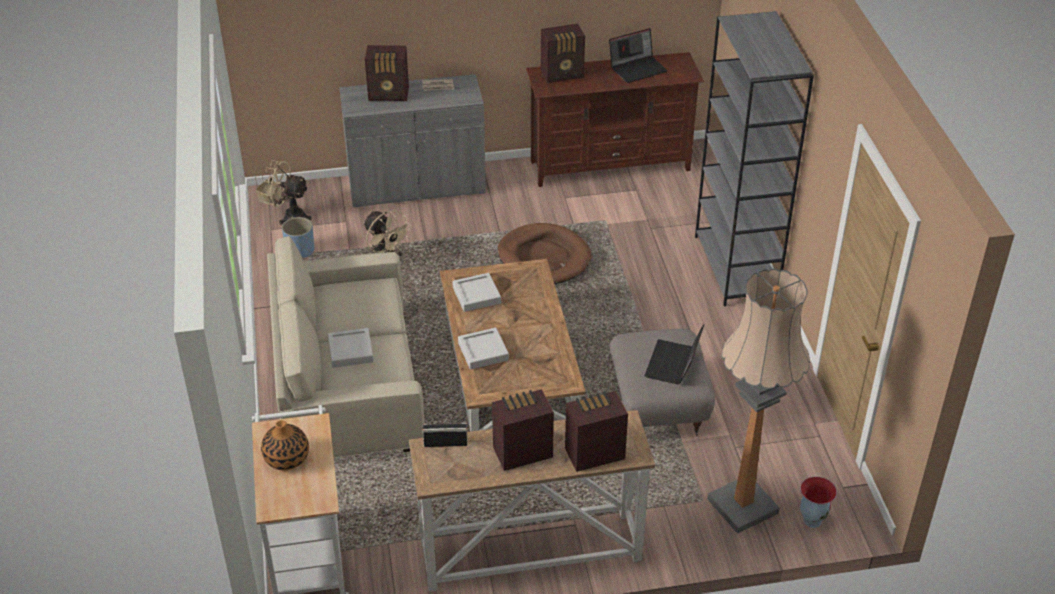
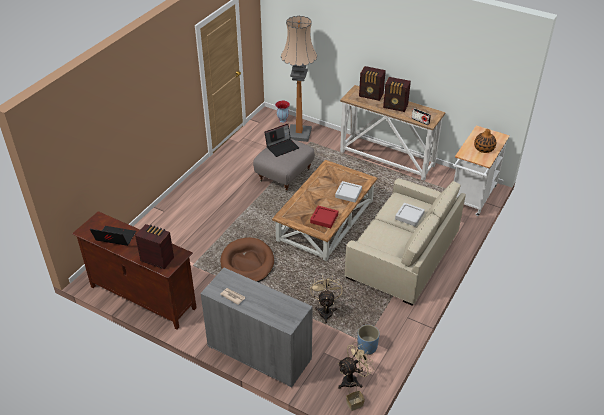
camera: 140 degrees left, 0 degrees up
beige fan [261,160,312,225] -> beige fan turned 90 degrees counterclockwise [338,342,374,389]
radio [365,45,409,101] -> none
grey tray [452,273,501,312] -> red tray [310,206,338,228]
grey bookcase [695,11,814,306] -> none

